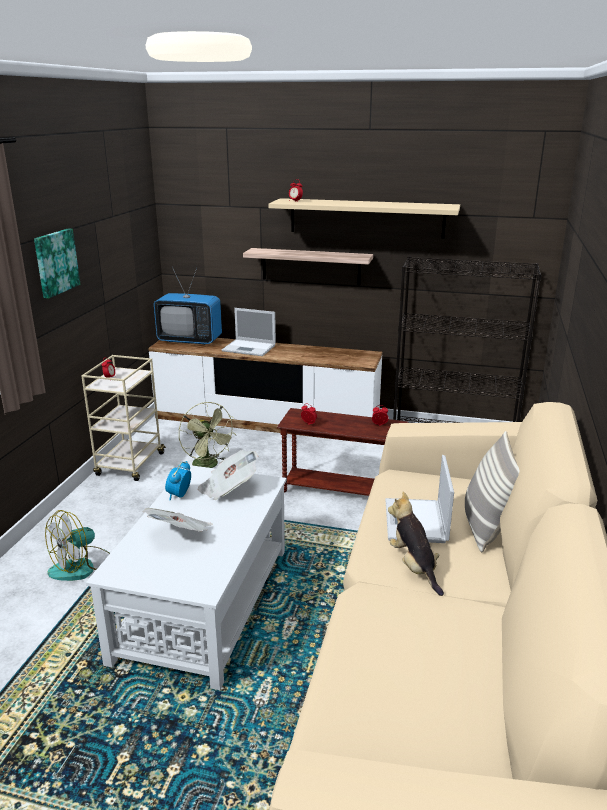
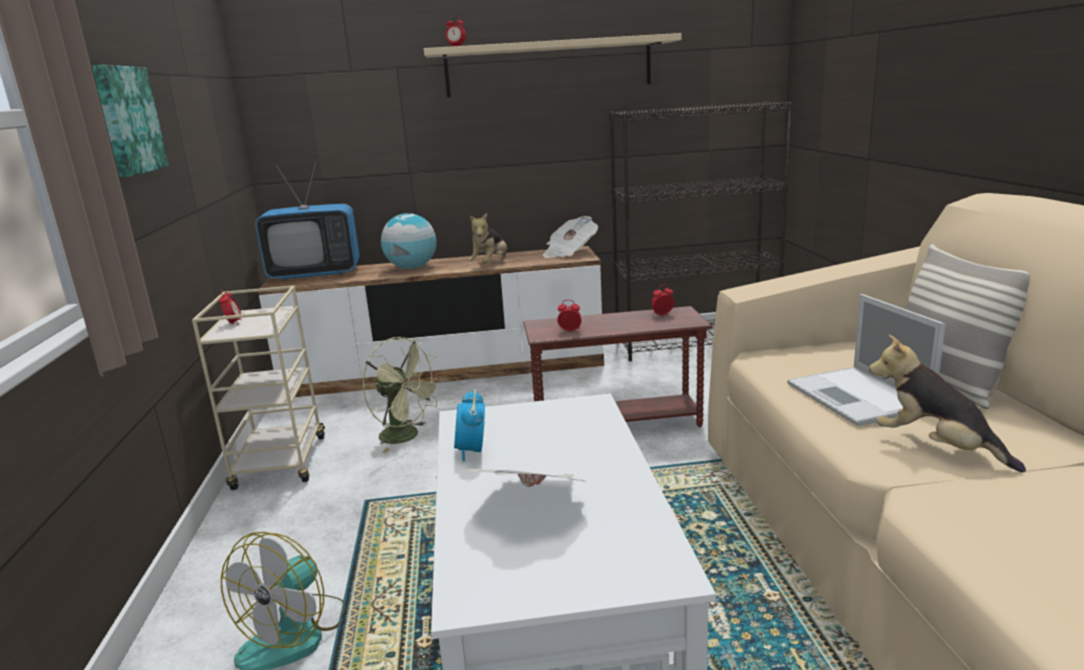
camera: 20 degrees left, 5 degrees down
newspaper [198,450,259,500] -> newspaper moved to [542,216,598,258]
laptop [222,308,276,356] -> globe [381,213,437,269]
shelf [243,248,373,285] -> none
none -> plush toy [468,213,507,263]

